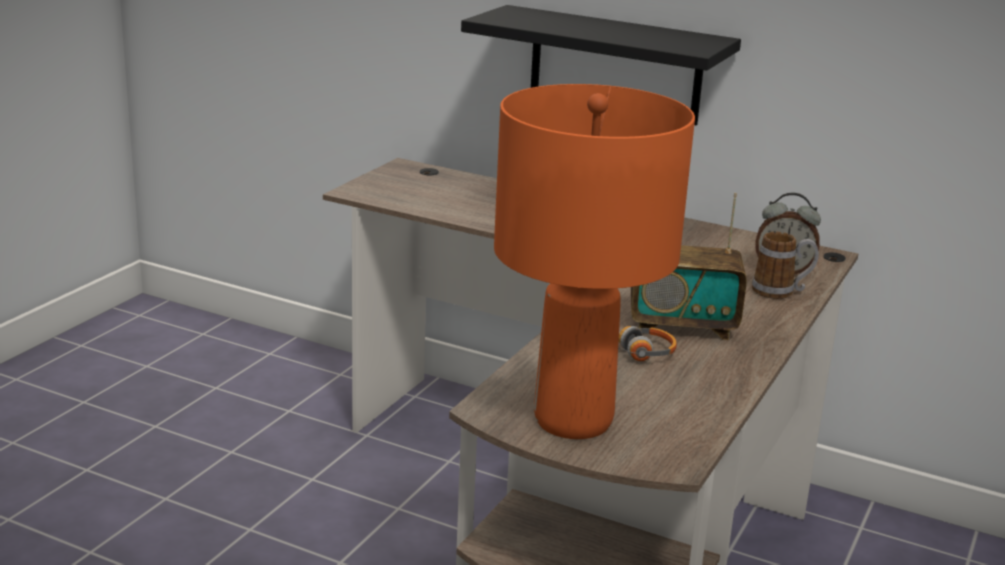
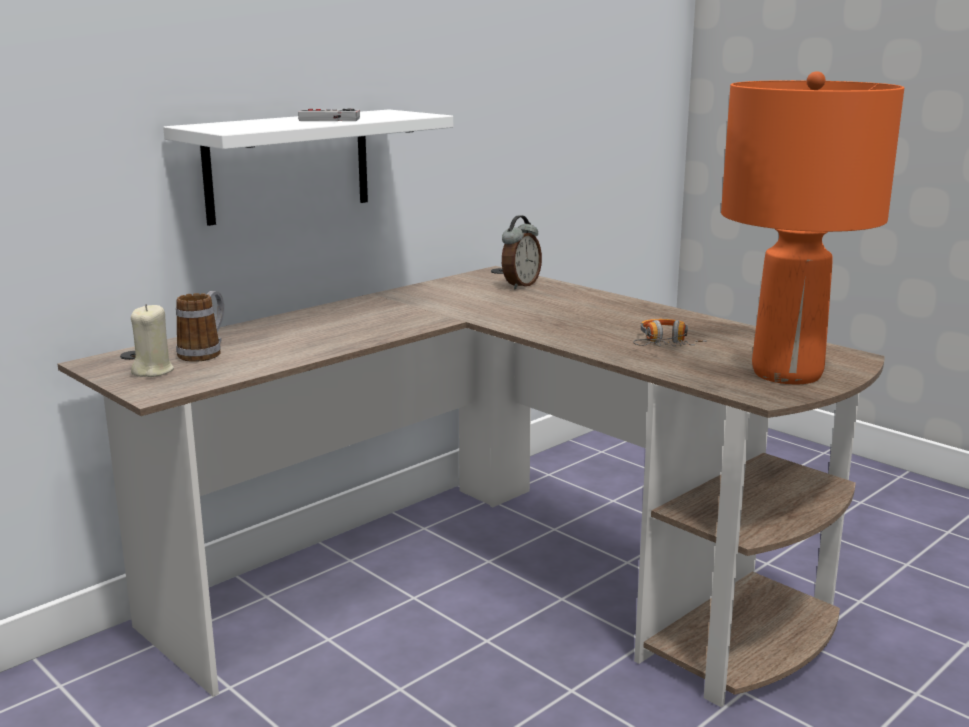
camera: 70 degrees left, 5 degrees down
black shelf [461,5,741,125] -> white shelf [163,110,453,226]
radio [631,193,747,340] -> none
mug [752,232,819,299] -> mug moved to [176,291,224,362]
none -> beige candle [131,304,174,377]
none -> game controller [298,108,360,121]

